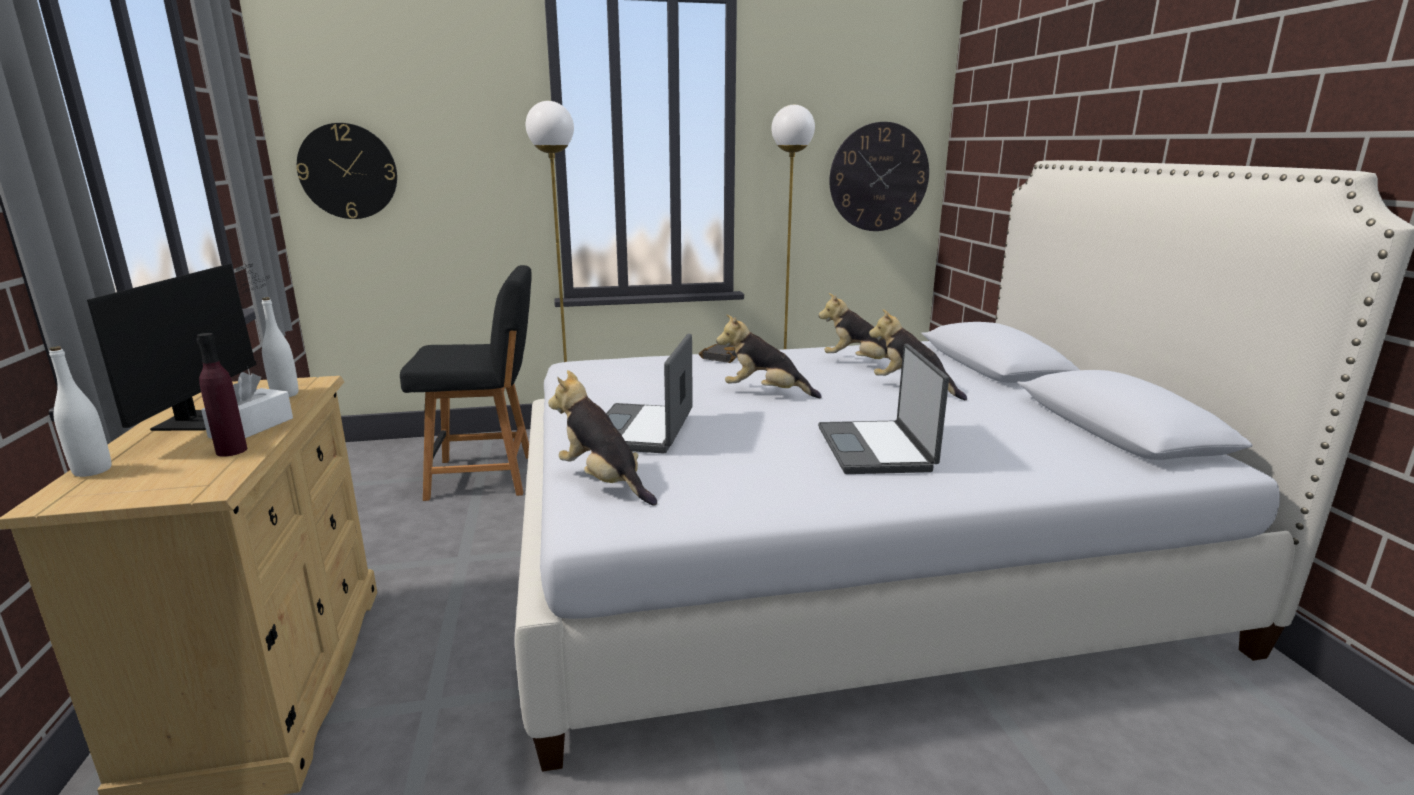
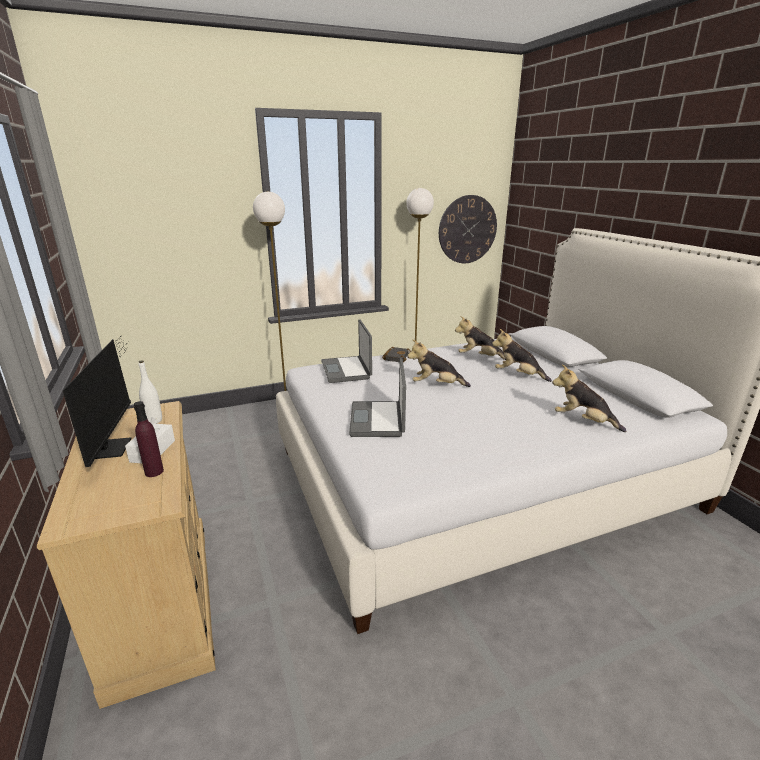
camera: 10 degrees left, 5 degrees up
white bottle [49,346,111,477] -> none
wall clock [296,123,397,219] -> none
black chair [400,265,532,501] -> none
plush toy [548,370,657,506] -> plush toy moved to [552,364,626,432]
laptop [818,344,949,474] -> laptop moved to [321,319,372,383]

